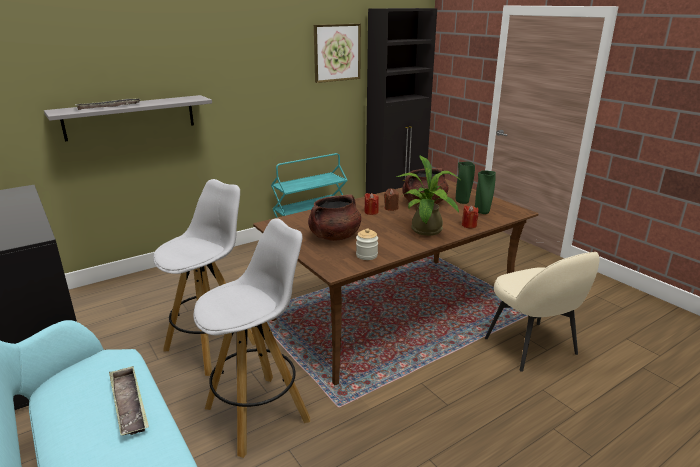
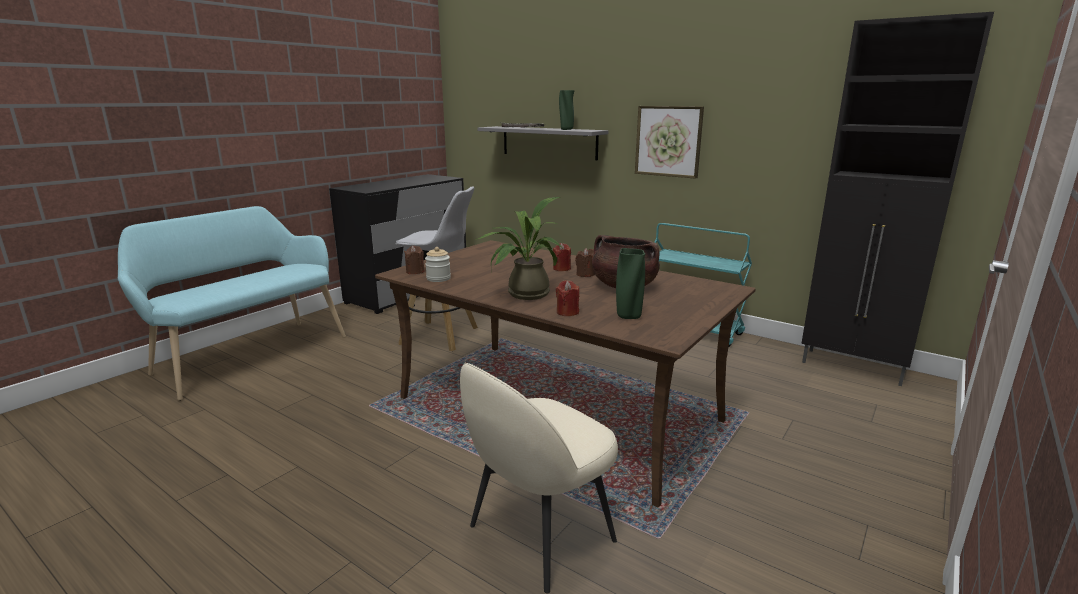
camera: 70 degrees right, 5 degrees down
tray [109,366,149,435] -> none
white stool [193,218,310,458] -> none
brown cooking pot [308,194,361,241] -> none
picture [314,24,361,83] -> picture moved to [635,106,704,179]
green vase [456,162,475,204] -> green vase moved to [559,90,575,130]
none -> brown candle [404,246,425,274]

